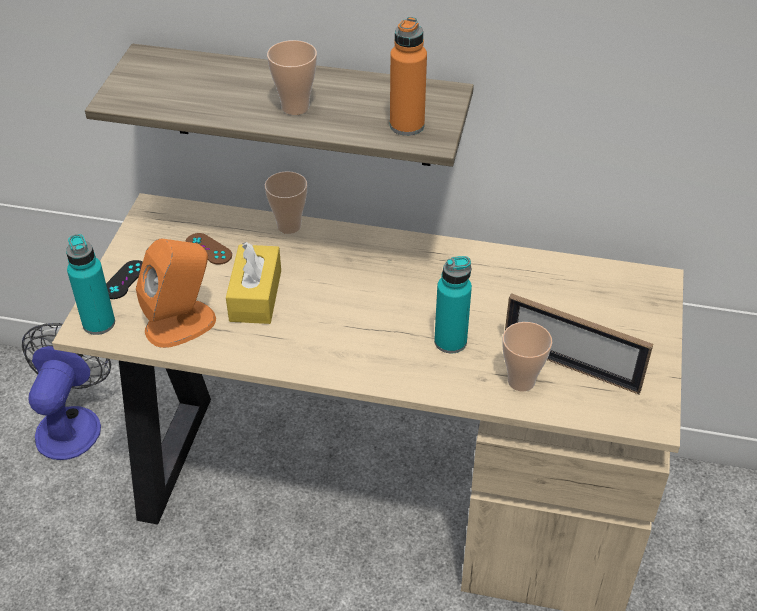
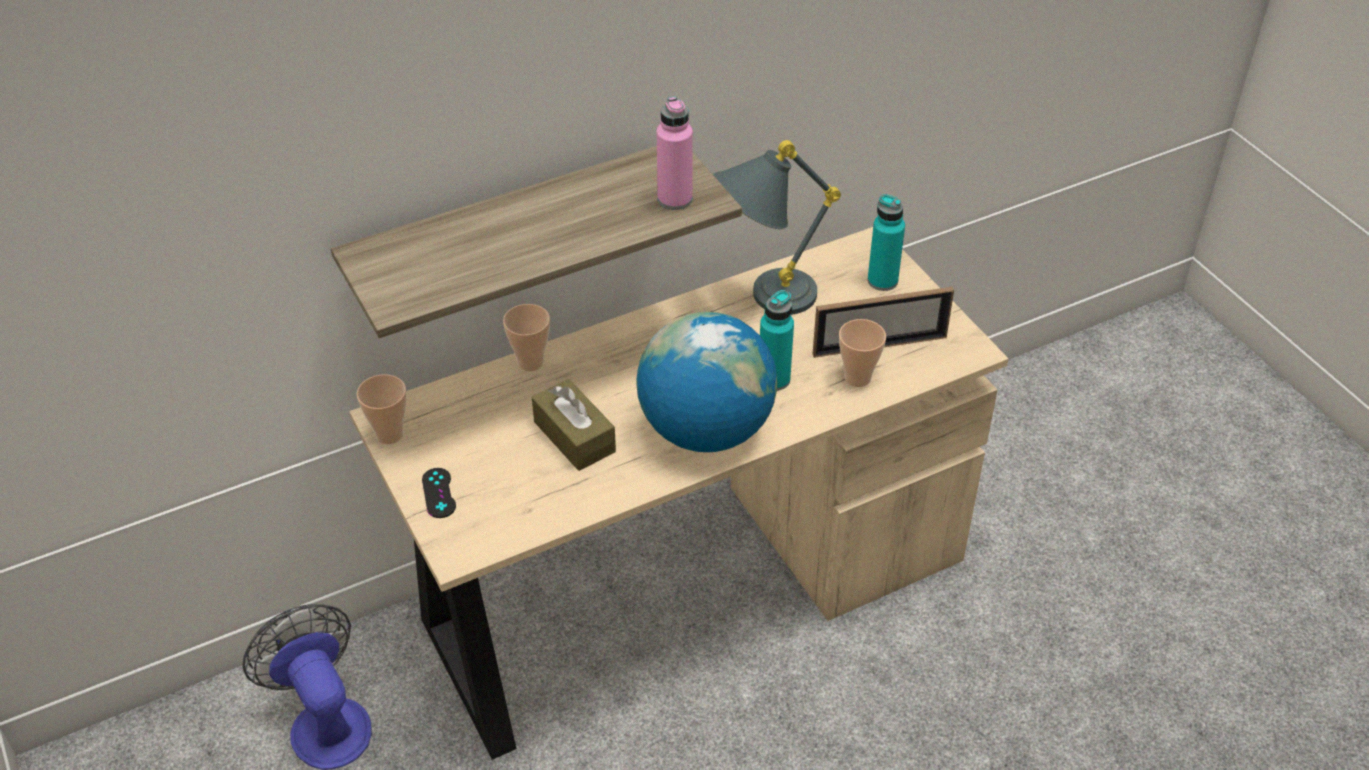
camera: 40 degrees left, 0 degrees up
turquoise bottle [66,234,115,335] -> turquoise bottle moved to [867,194,905,291]
orange speaker [136,239,216,348] -> none
brown game controller [185,233,232,265] -> none
yellow tissue box [226,242,281,324] -> brown tissue box [532,379,616,471]
cup [267,40,317,115] -> cup moved to [357,374,407,444]
orange bottle [390,17,427,136] -> pink bottle [657,97,693,210]
none -> globe [636,312,777,452]
none -> grey table lamp [713,140,841,315]

